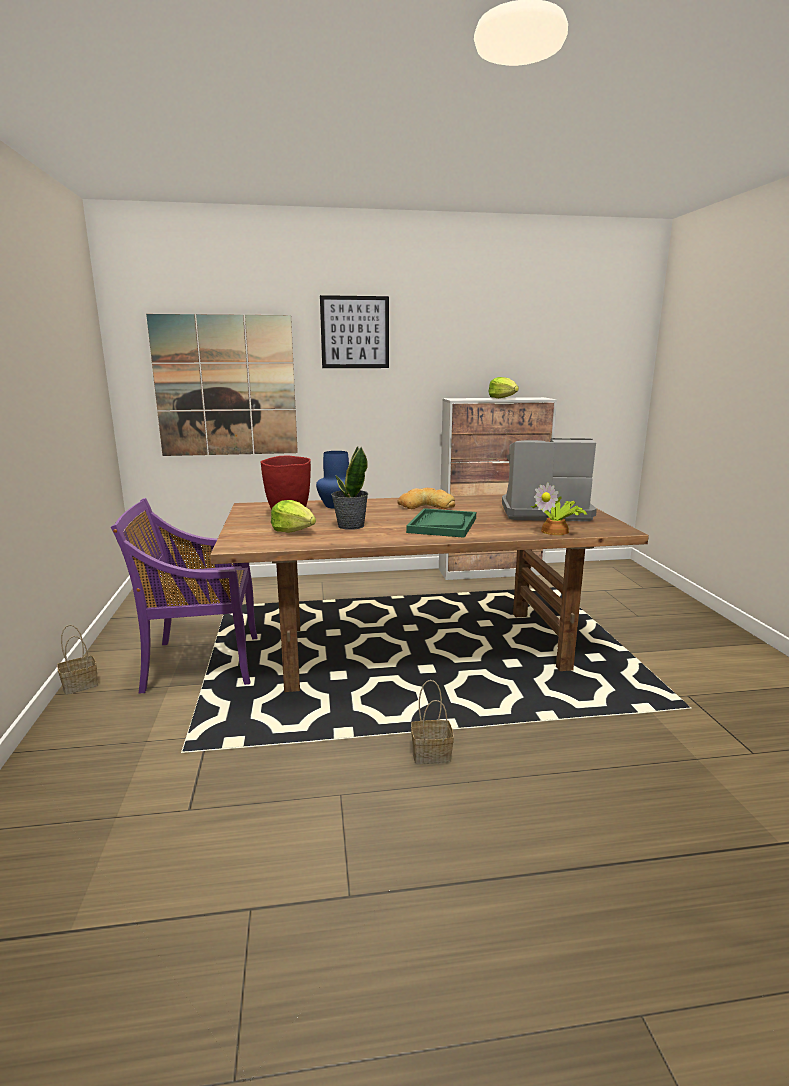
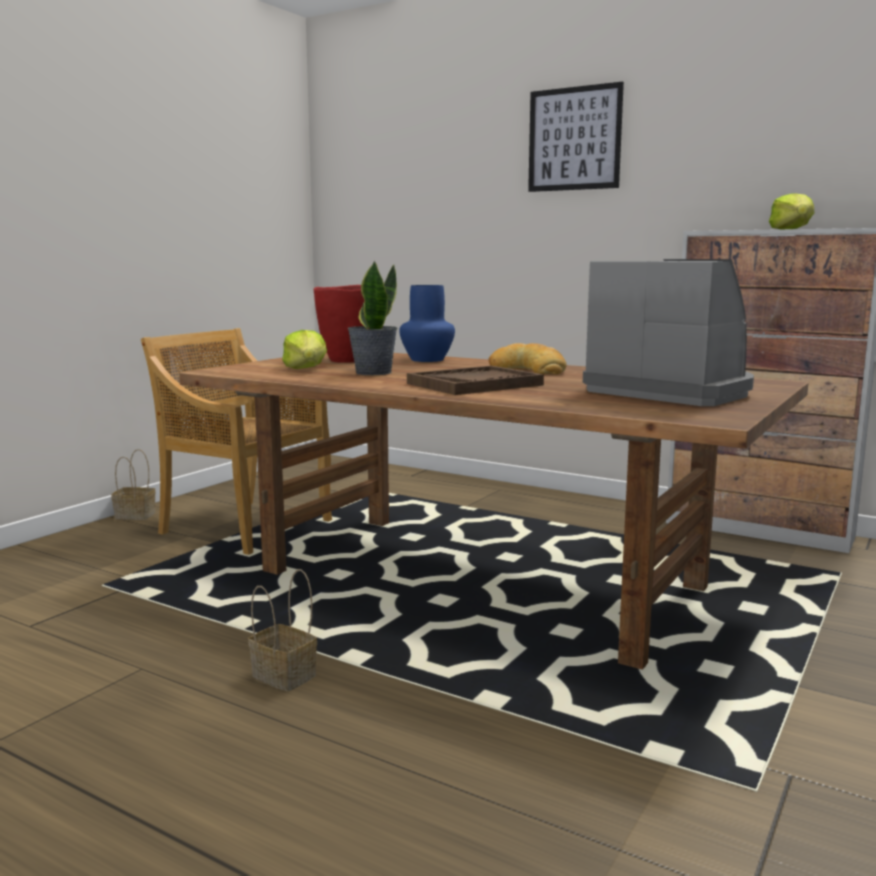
camera: 40 degrees right, 5 degrees down
purple chair [111,498,257,693] -> beige chair [141,328,332,555]
picture [146,314,298,456] -> none
green tray [406,508,476,538] -> brown tray [407,366,544,395]
potted plant [531,482,587,535] -> none

